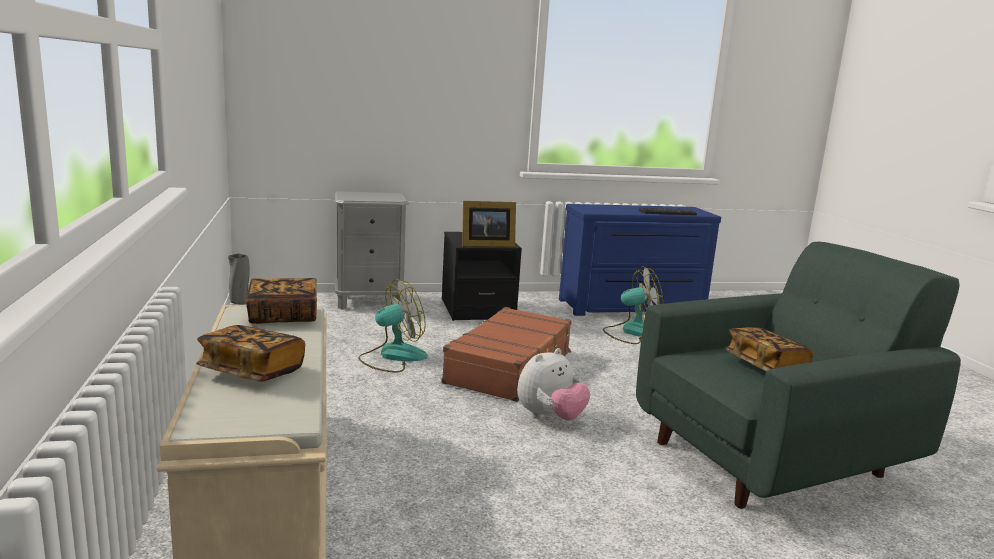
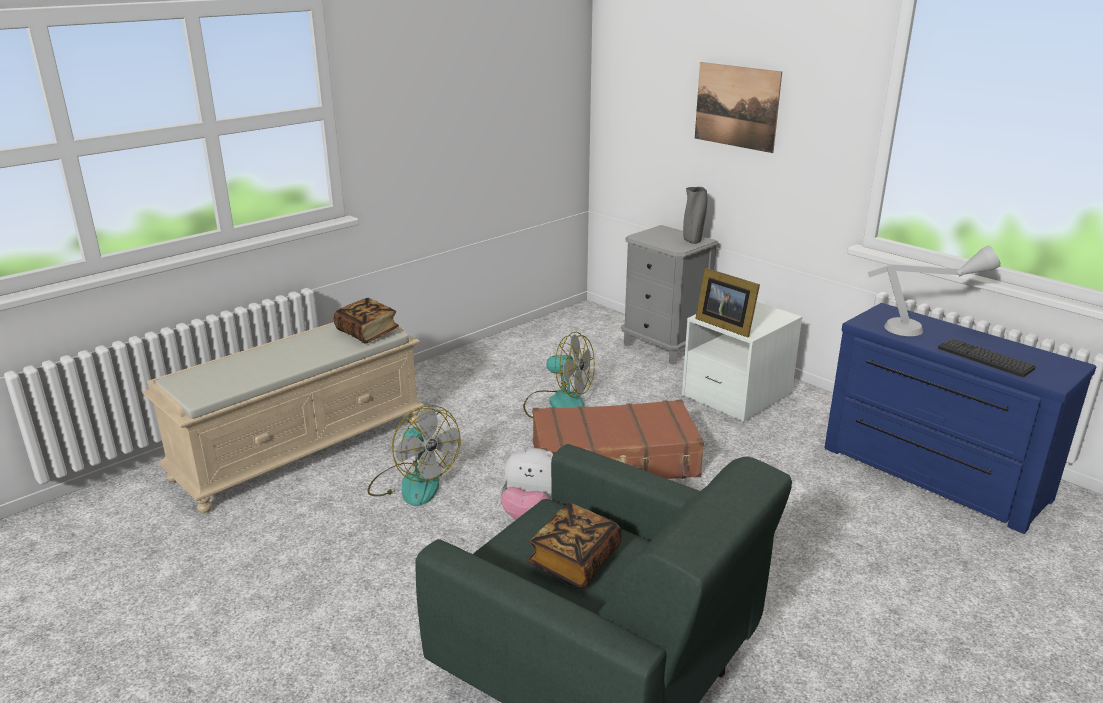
camera: 60 degrees right, 10 degrees up
book [196,325,305,382] -> none
grey vase [228,253,250,305] -> grey vase moved to [683,187,707,244]
black nightstand [442,232,522,321] -> white nightstand [682,302,802,422]
fan [603,266,663,344] -> fan moved to [367,405,461,506]
none -> picture [695,62,782,153]
none -> grey table lamp [868,245,1001,336]

